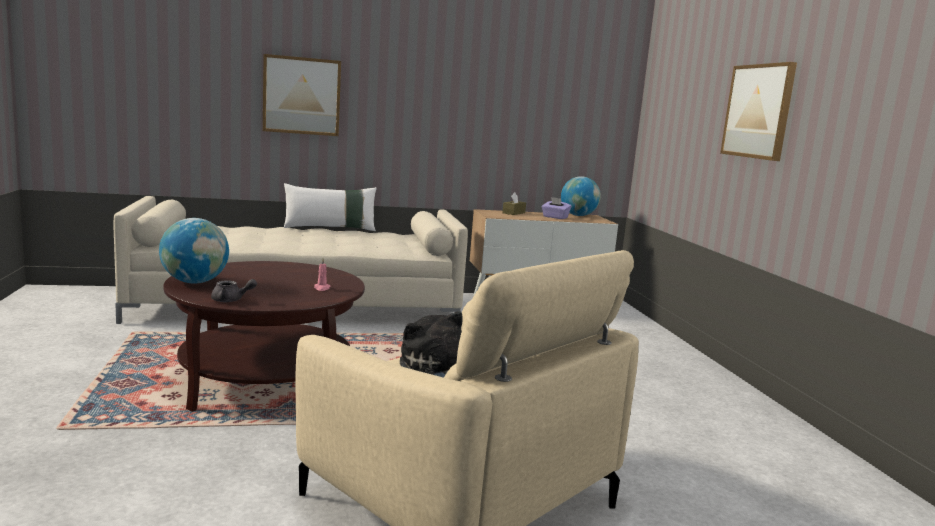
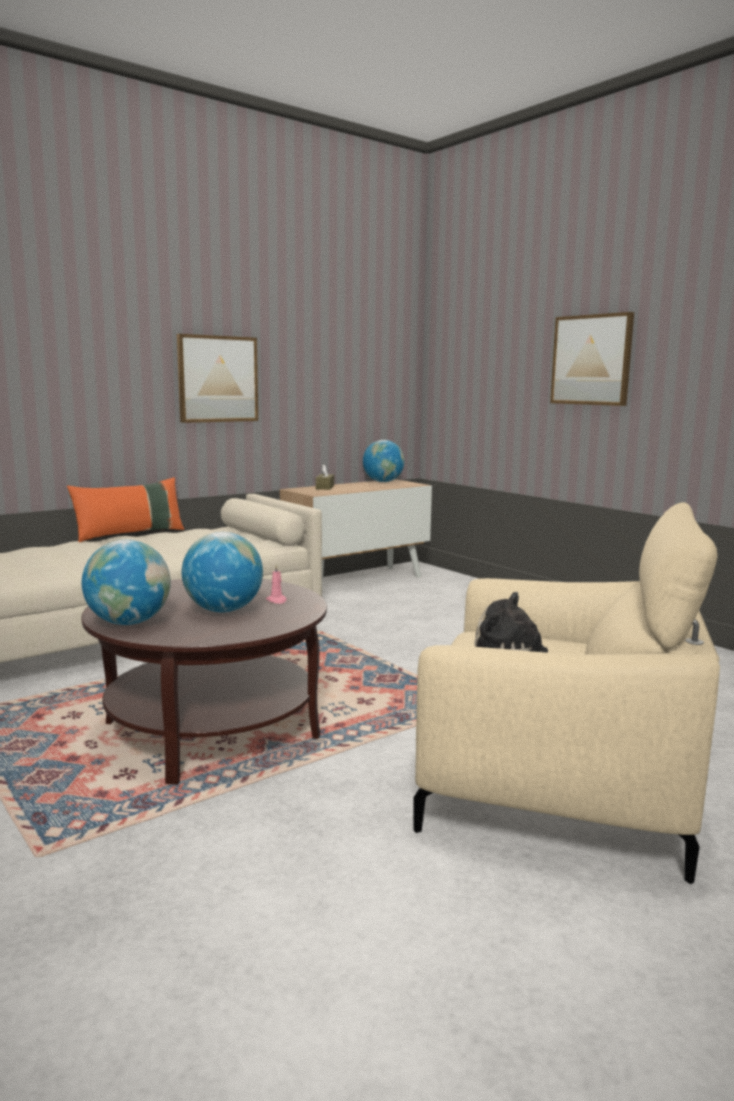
camera: 25 degrees left, 0 degrees up
grey teapot [211,279,257,302] -> none
picture [263,54,341,136] -> picture moved to [177,334,258,423]
white pillow [284,183,377,231] -> orange pillow [67,477,184,542]
purple tissue box [542,197,571,219] -> none
none -> globe [182,532,263,612]

